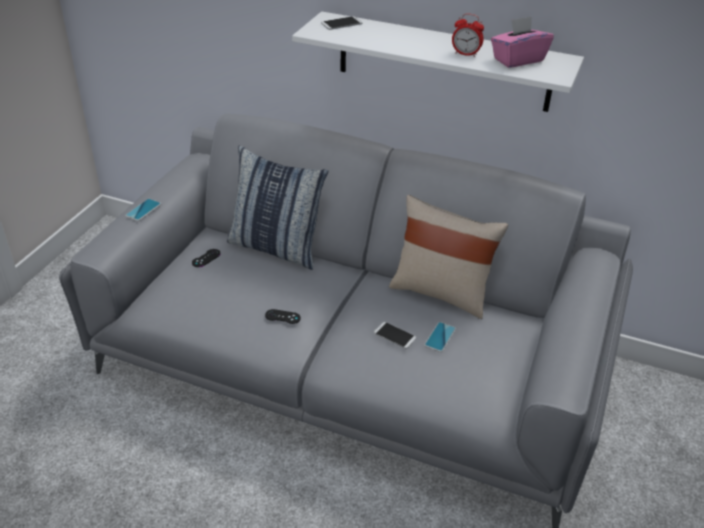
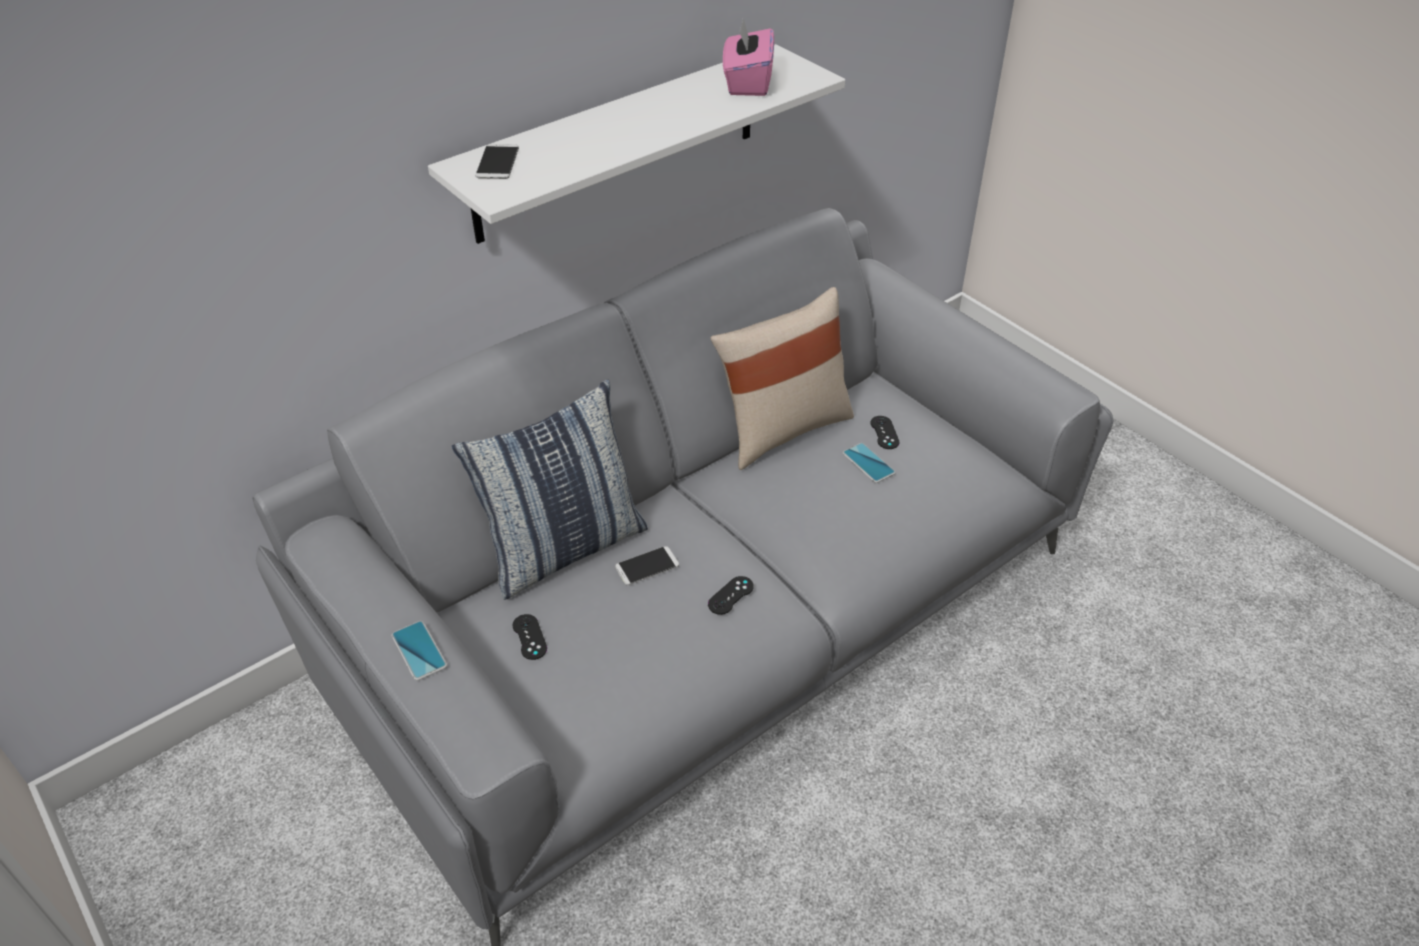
camera: 60 degrees left, 5 degrees up
phone [374,322,416,349] -> phone moved to [615,546,679,585]
alarm clock [452,13,484,57] -> none
none -> black game controller [870,416,899,449]

